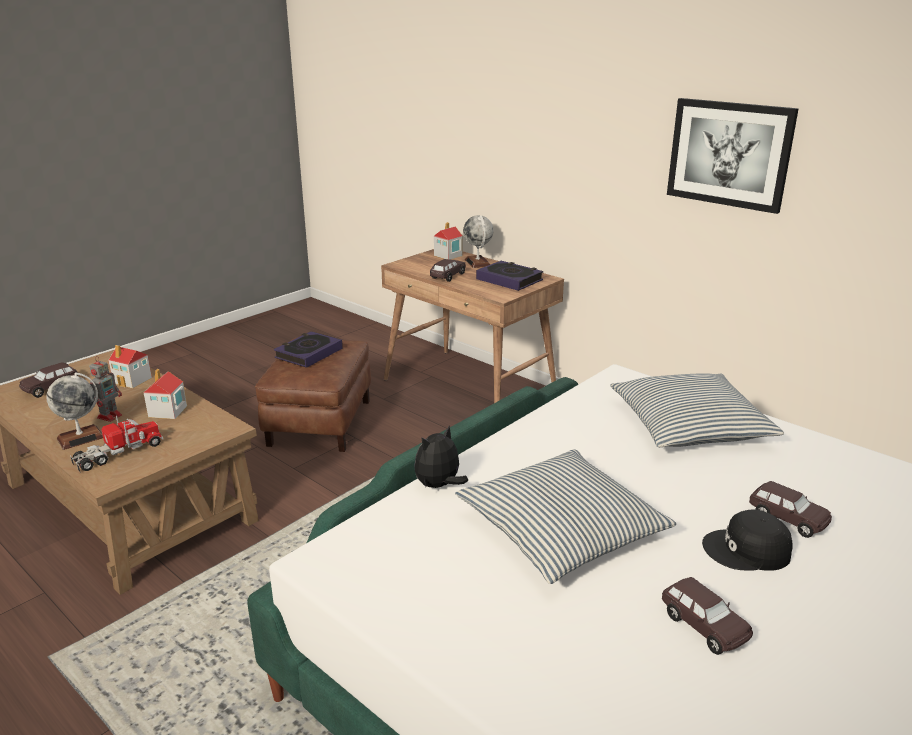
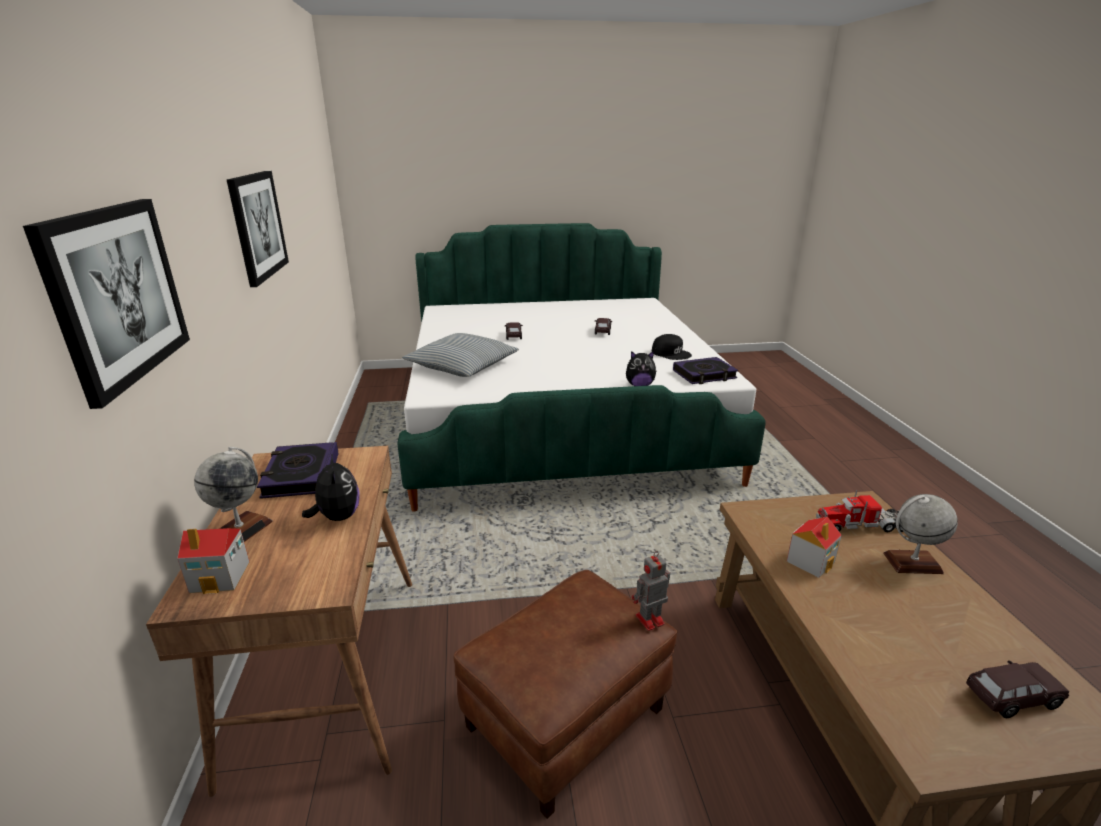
camera: 140 degrees left, 0 degrees up
toy robot [89,356,122,422] -> toy robot moved to [632,551,670,631]
toy house [108,345,152,388] -> none
book [274,331,343,368] -> book moved to [673,357,738,384]
brown toy car [430,259,466,282] -> plush toy [302,453,360,521]
pillow [455,449,676,584] -> none
black cap [702,510,793,571] -> black cap moved to [652,334,692,360]
none -> picture [23,199,190,409]

